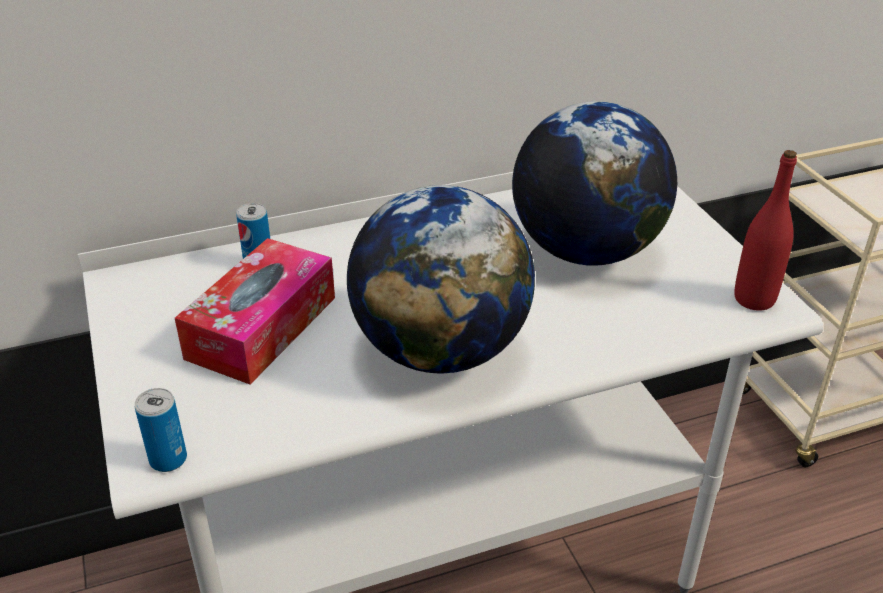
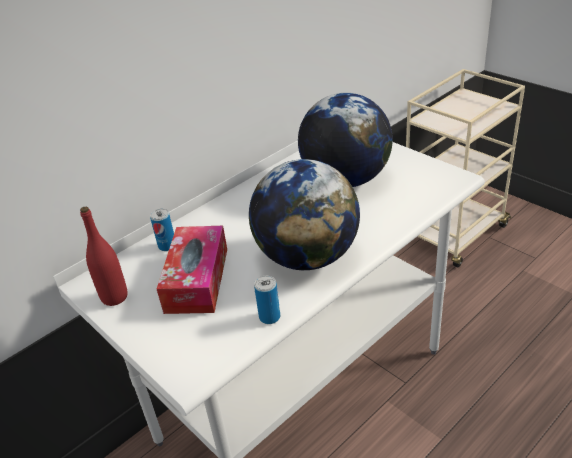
camera: 20 degrees left, 0 degrees up
can [135,388,187,472] -> can moved to [254,276,280,324]
red bottle [734,150,797,311] -> red bottle moved to [80,206,128,306]

